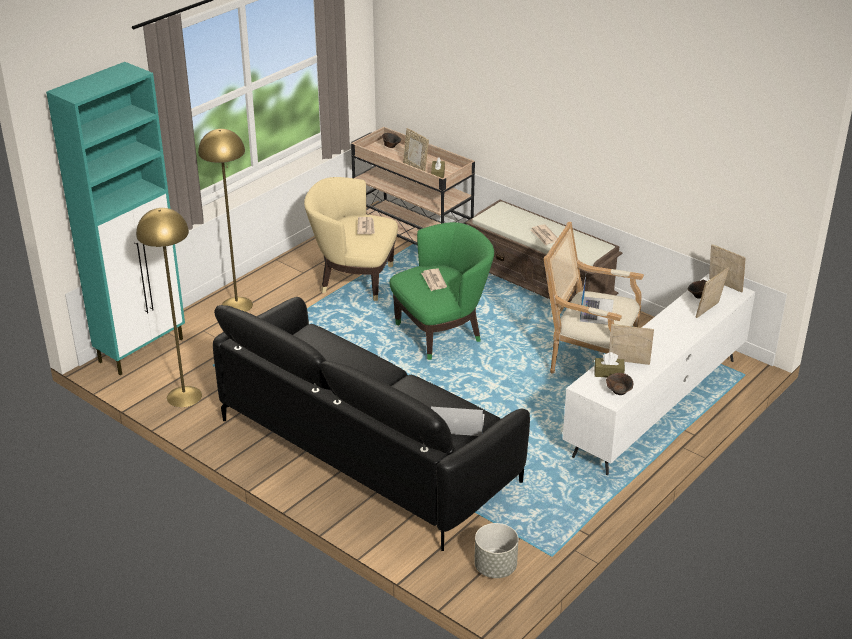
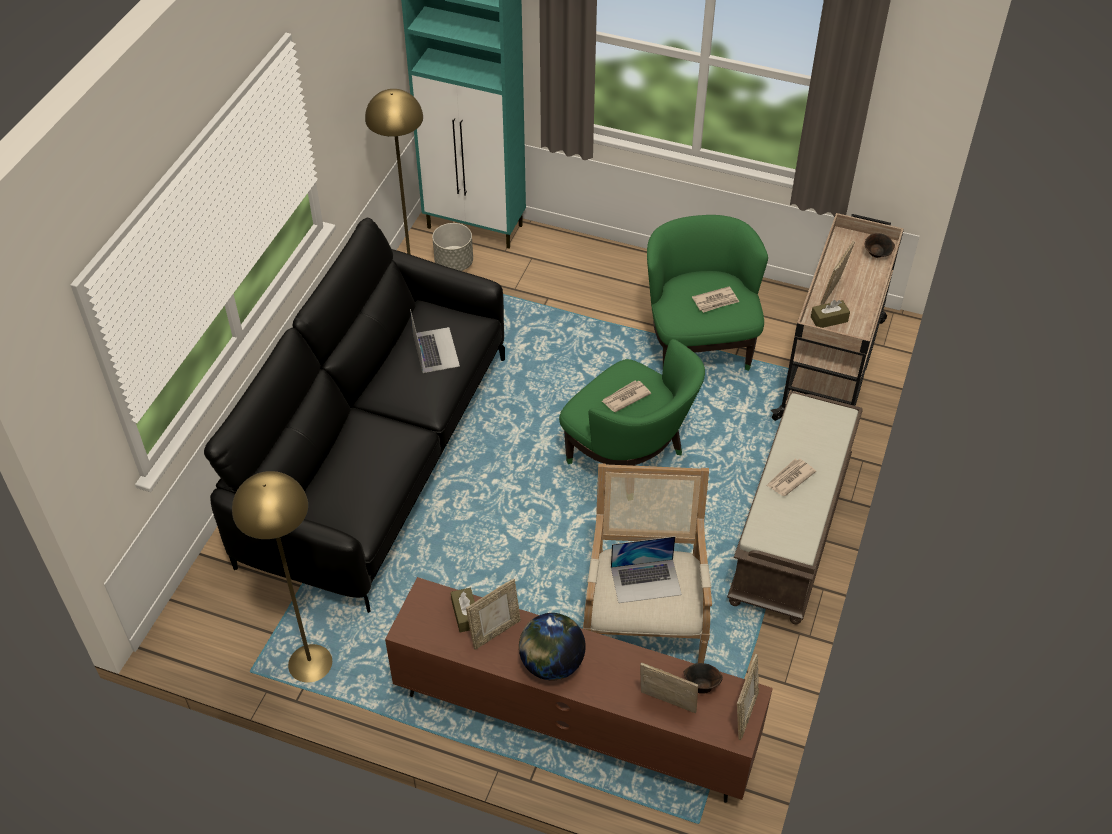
camera: 70 degrees right, 15 degrees up
yellow floor lamp [198,129,253,312] -> yellow floor lamp moved to [232,471,332,683]
beige armchair [304,177,398,301] -> green armchair [647,215,768,371]
laptop [431,407,485,436] -> laptop moved to [410,309,460,373]
grey planter [474,523,518,578] -> grey planter moved to [432,223,473,271]
white tv stand [562,273,755,475] -> brown tv stand [385,577,773,803]
brown bowl [606,373,633,395] -> none
picture frame [609,324,654,365] -> picture frame turned 60 degrees clockwise [466,579,521,650]
none -> globe [519,613,586,681]

